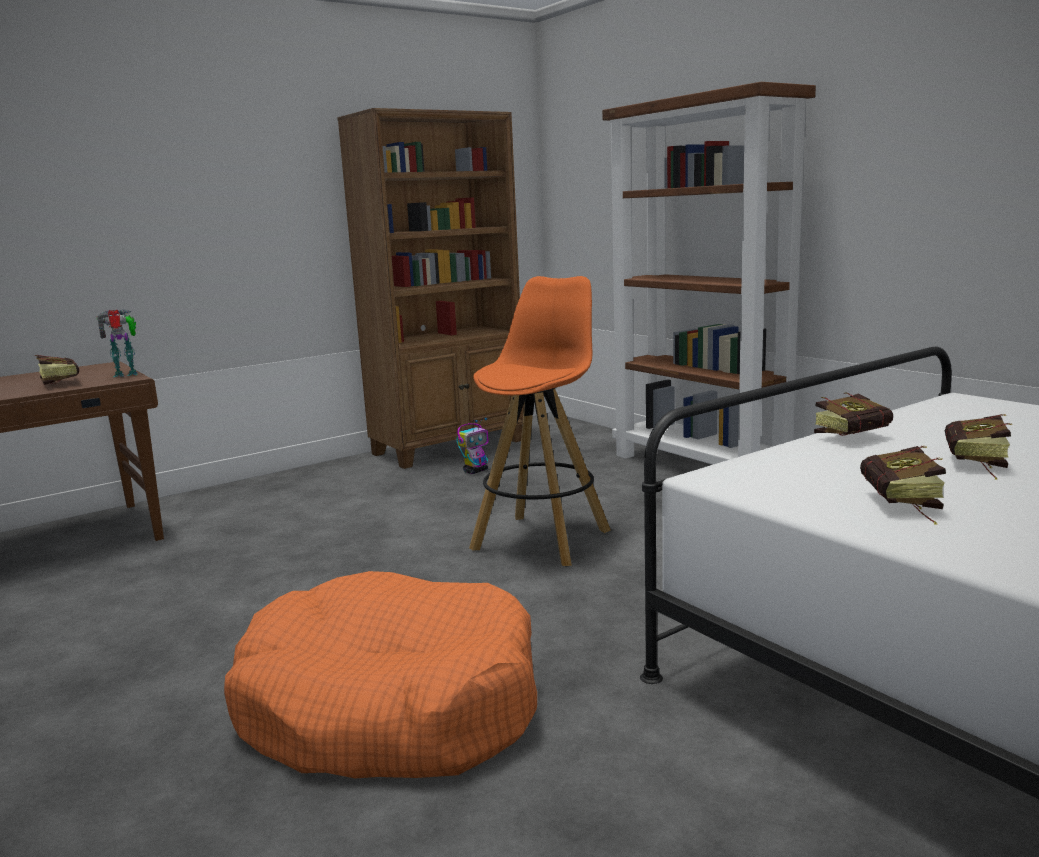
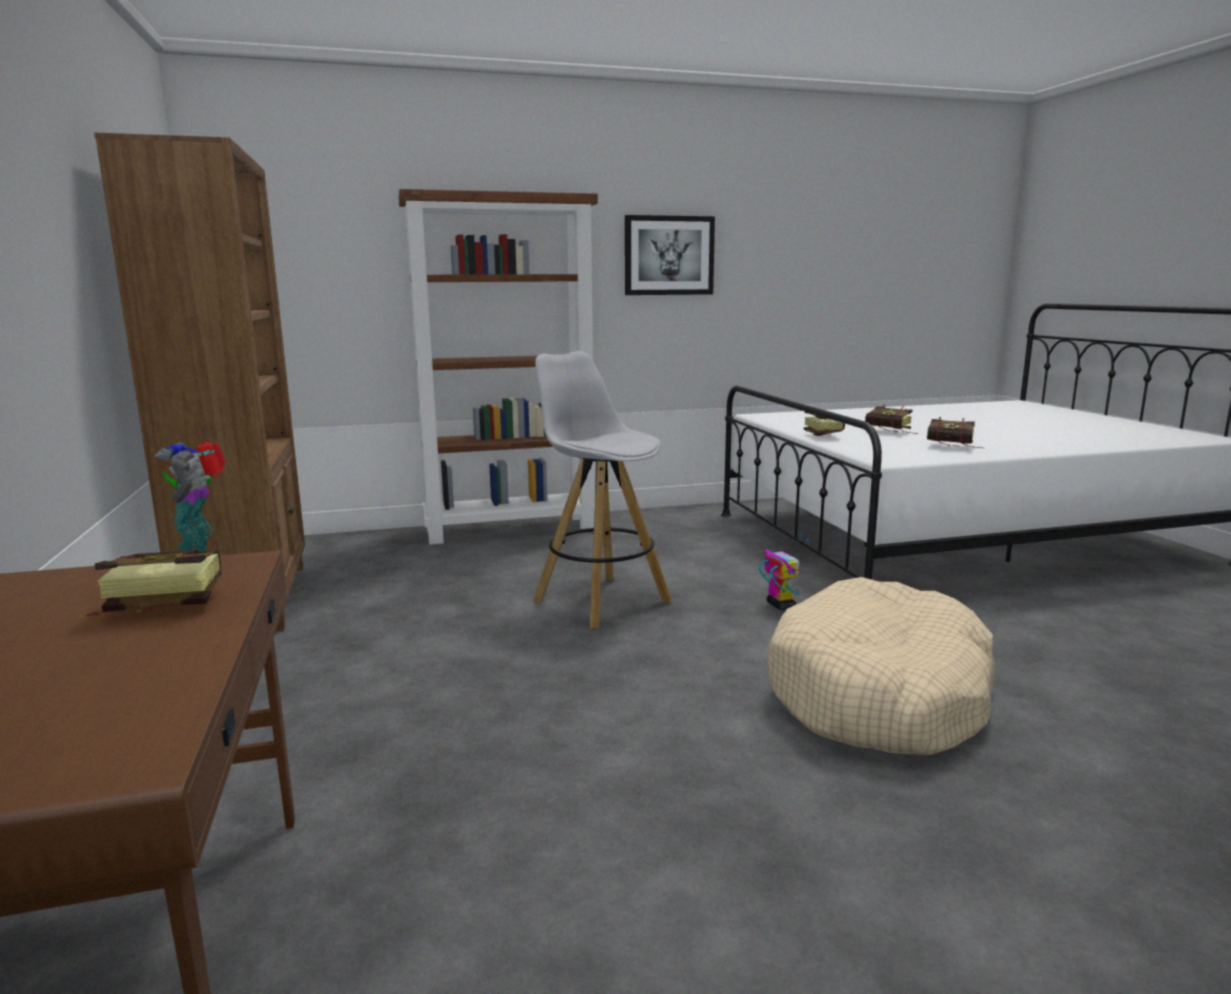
camera: 70 degrees left, 0 degrees up
orange dog bed [224,571,537,778] -> beige dog bed [767,577,995,755]
toy robot [457,418,489,474] -> toy robot moved to [759,535,809,610]
orange stool [469,276,611,566] -> white stool [533,351,672,629]
none -> picture [625,215,715,295]

